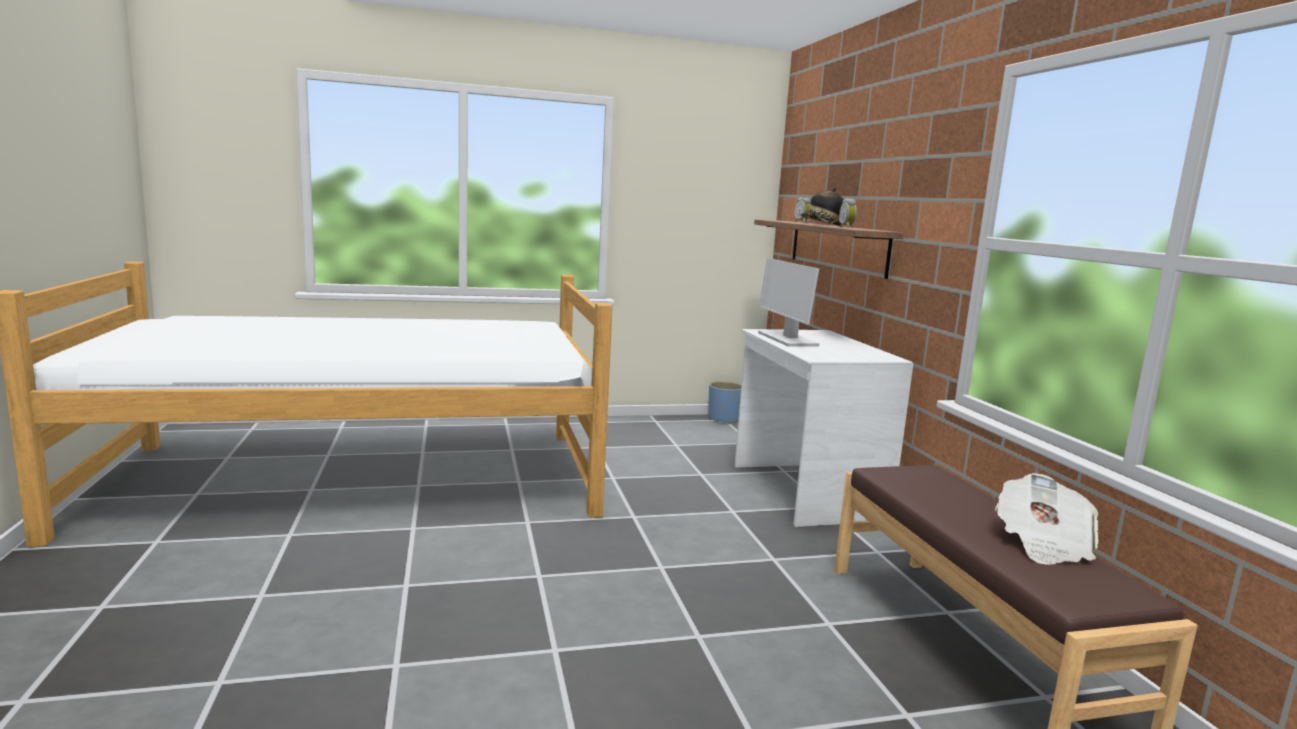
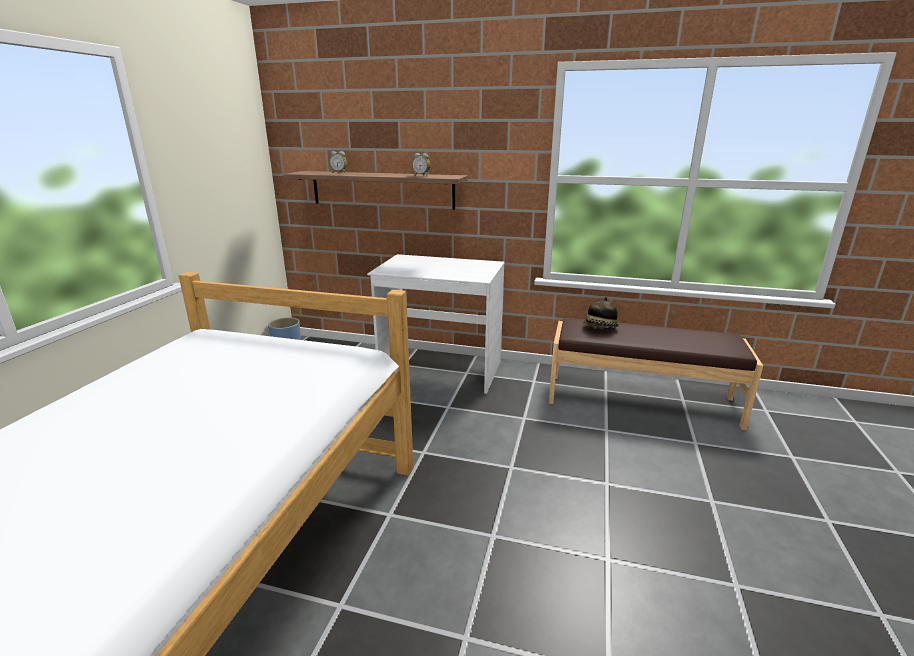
camera: 60 degrees left, 10 degrees up
monitor [758,258,819,347] -> none
hat [800,187,844,226] -> hat moved to [583,297,619,329]
newspaper [995,473,1098,565] -> none

